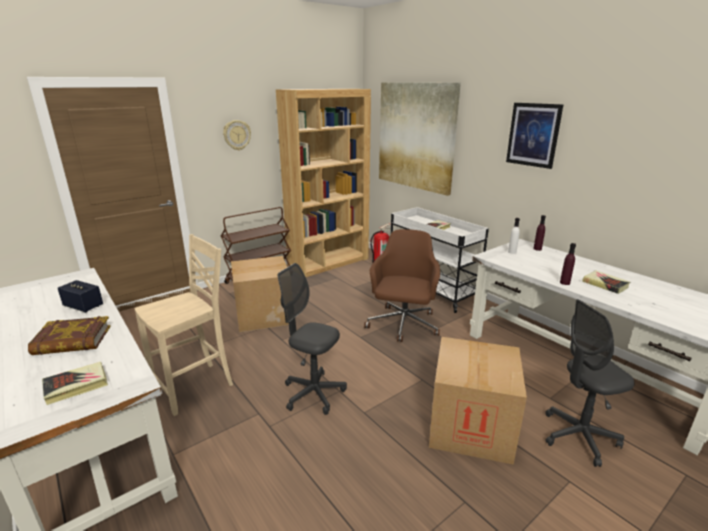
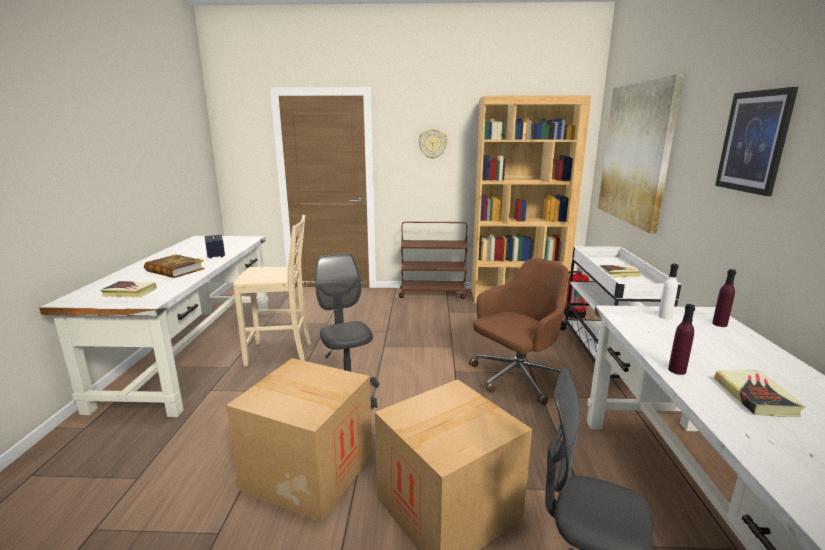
camera: 40 degrees right, 5 degrees down
cardboard box [231,256,289,332] -> cardboard box moved to [226,358,372,522]

